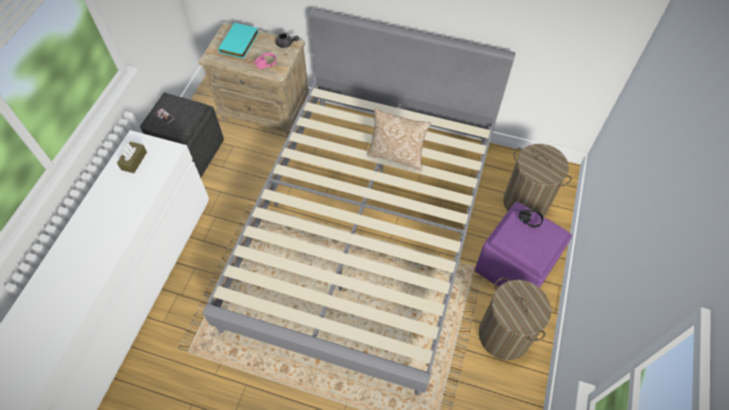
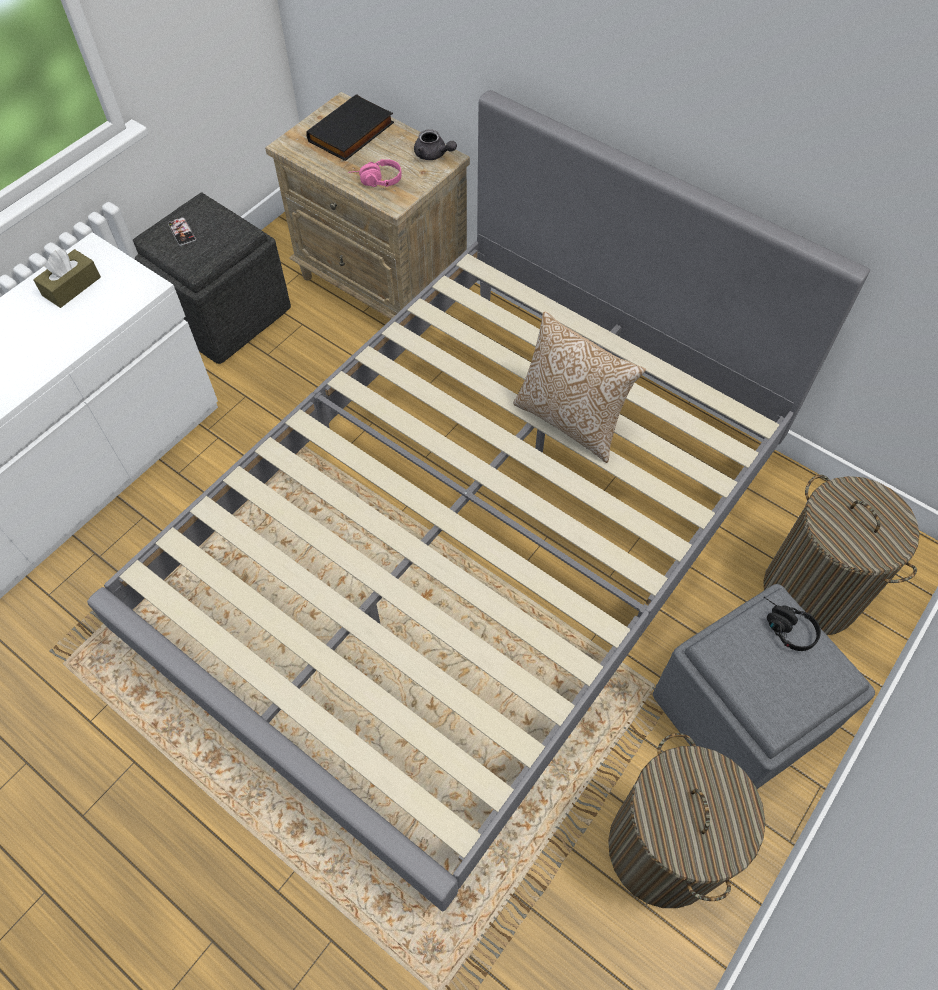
camera: 20 degrees right, 0 degrees up
turquoise book [218,23,259,59] -> black book [306,94,394,161]
purple ottoman [475,202,572,288] -> grey ottoman [653,584,875,789]

